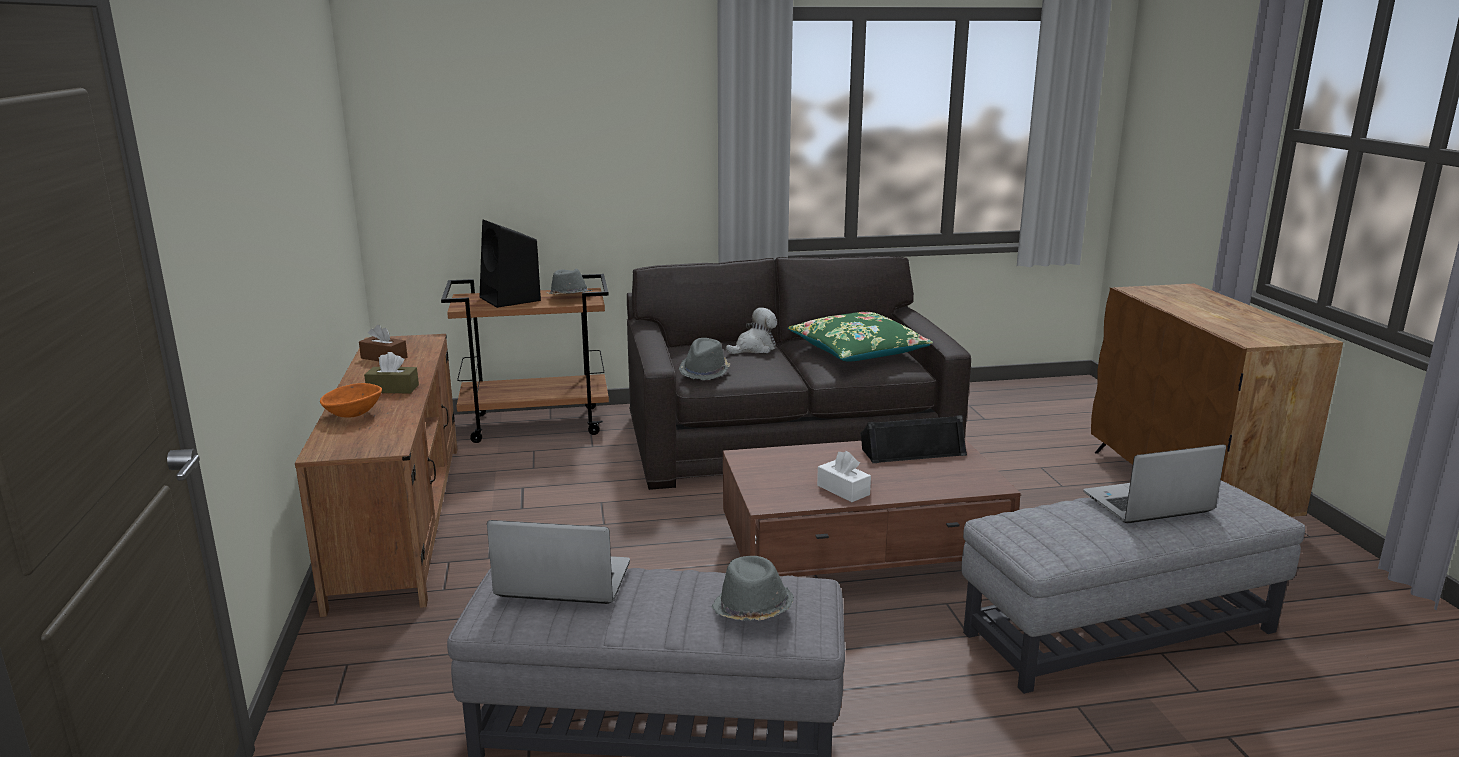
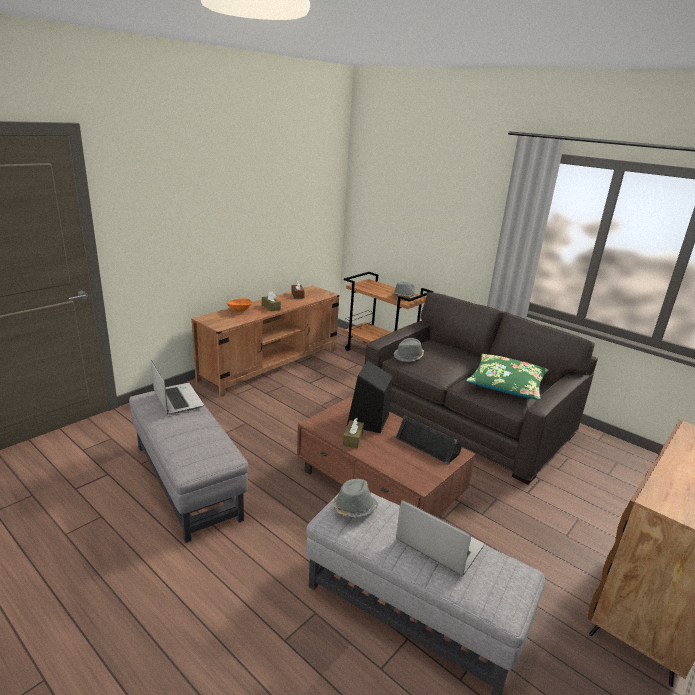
camera: 50 degrees right, 5 degrees up
black speaker [479,219,541,308] -> black speaker moved to [347,361,393,433]
grey hat [711,556,794,621] -> grey hat moved to [332,479,378,517]
plush toy [726,307,777,354] -> none
white tissue box [817,451,871,502] -> brown tissue box [343,418,364,448]

